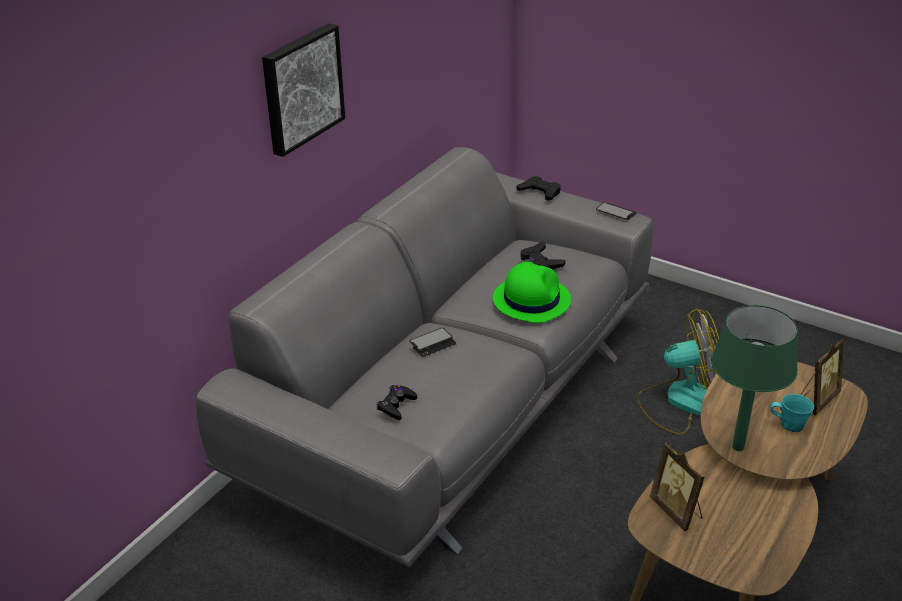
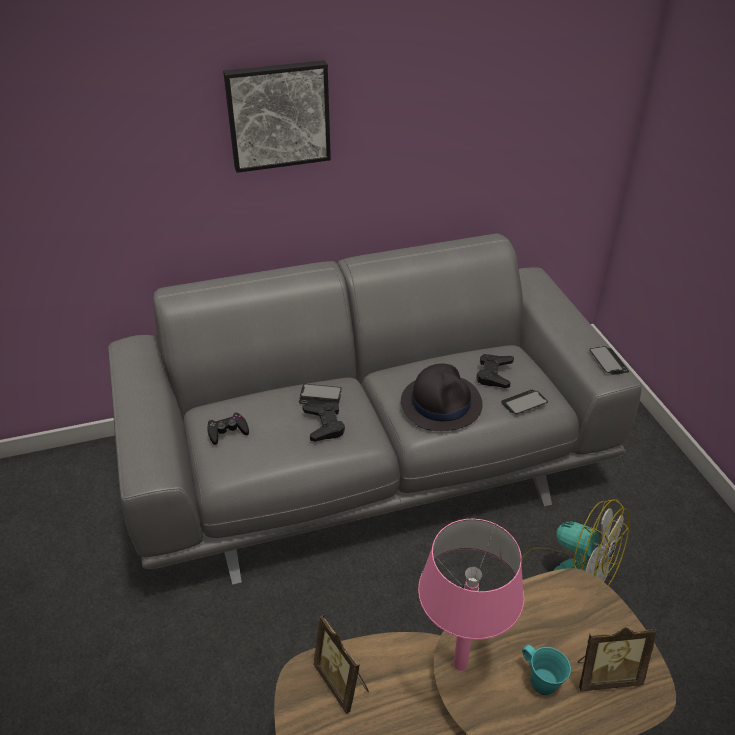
camera: 40 degrees right, 5 degrees up
green hat [493,262,571,323] -> black hat [401,364,483,431]
black game controller [517,176,561,201] -> black game controller moved to [302,402,345,442]
picture frame [650,442,704,531] -> picture frame turned 45 degrees counterclockwise [313,615,369,714]
green table lamp [711,305,798,451] -> pink table lamp [418,518,524,671]
none -> phone [501,390,548,414]

